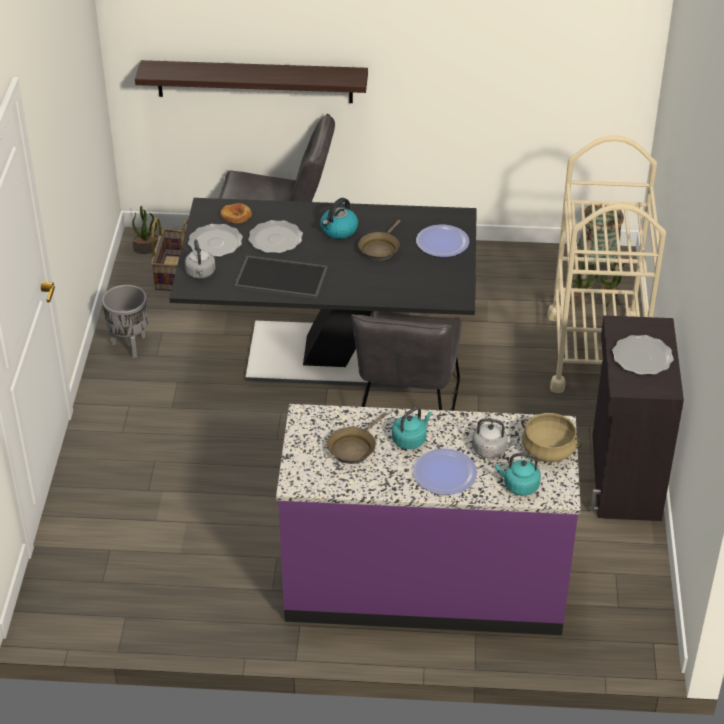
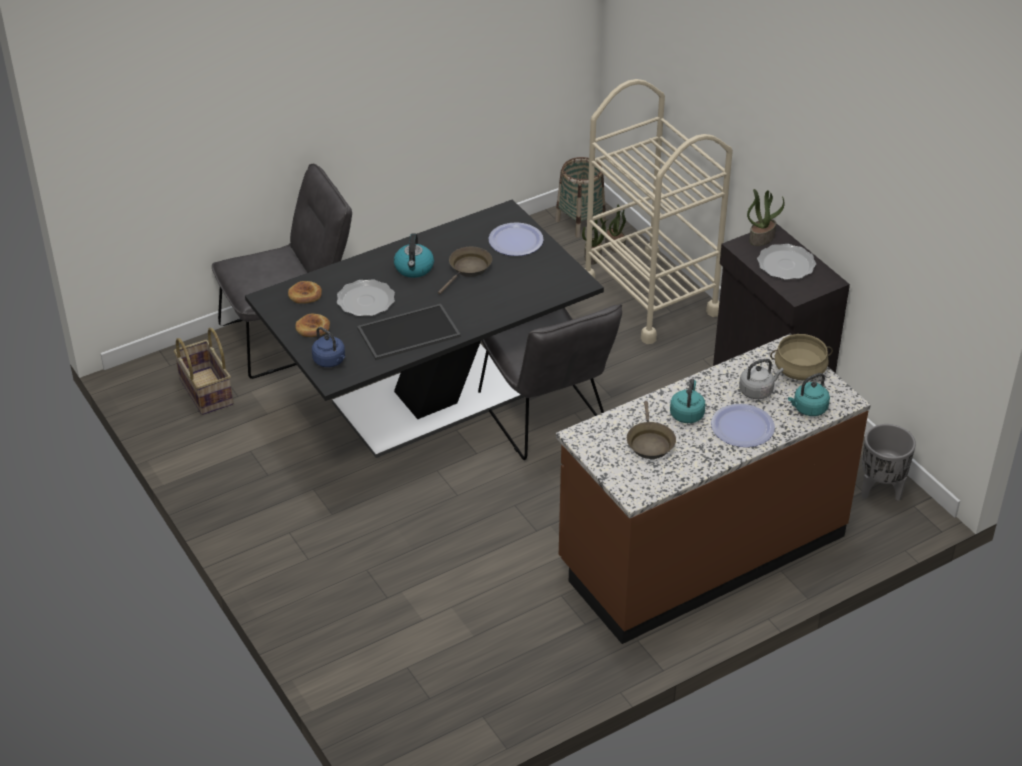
camera: 35 degrees left, 0 degrees up
grey planter [102,285,148,358] -> grey planter moved to [861,424,916,501]
potted plant [132,205,159,254] -> potted plant moved to [747,189,784,246]
shelf [135,60,368,103] -> none
grey kettle [185,239,215,279] -> blue kettle [312,327,345,367]
plate [188,224,243,257] -> bread [295,314,330,337]
purple counter [276,404,581,635] -> brown counter [556,334,871,644]
brown frying pan [358,220,400,261] -> brown frying pan turned 135 degrees counterclockwise [438,247,492,294]

